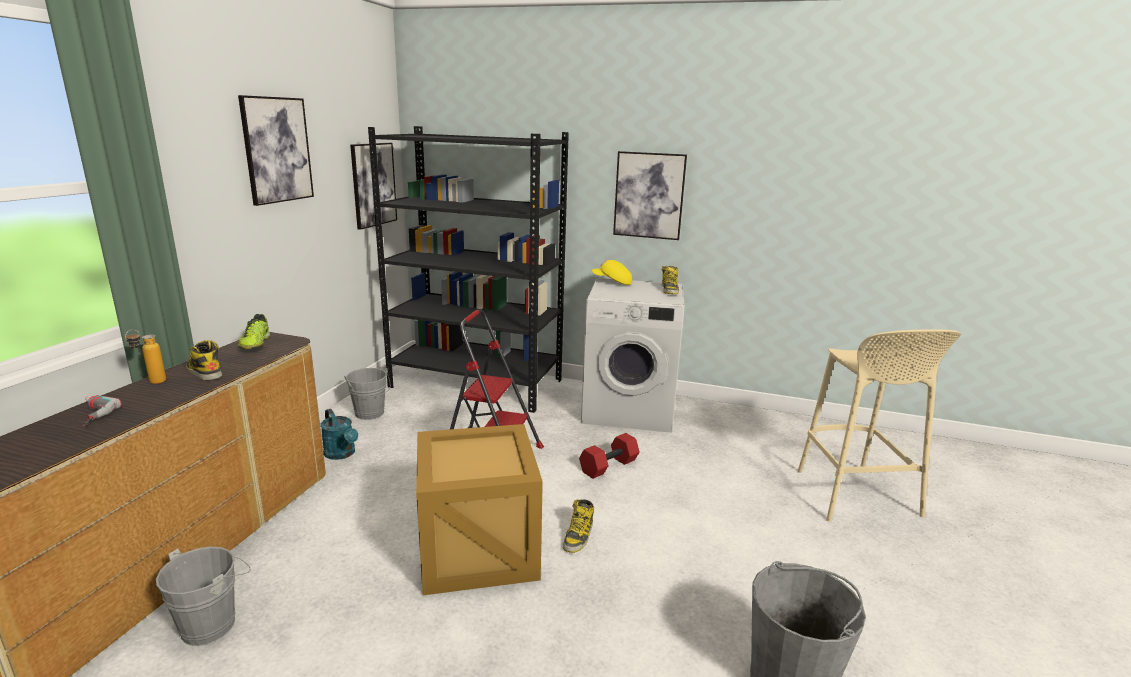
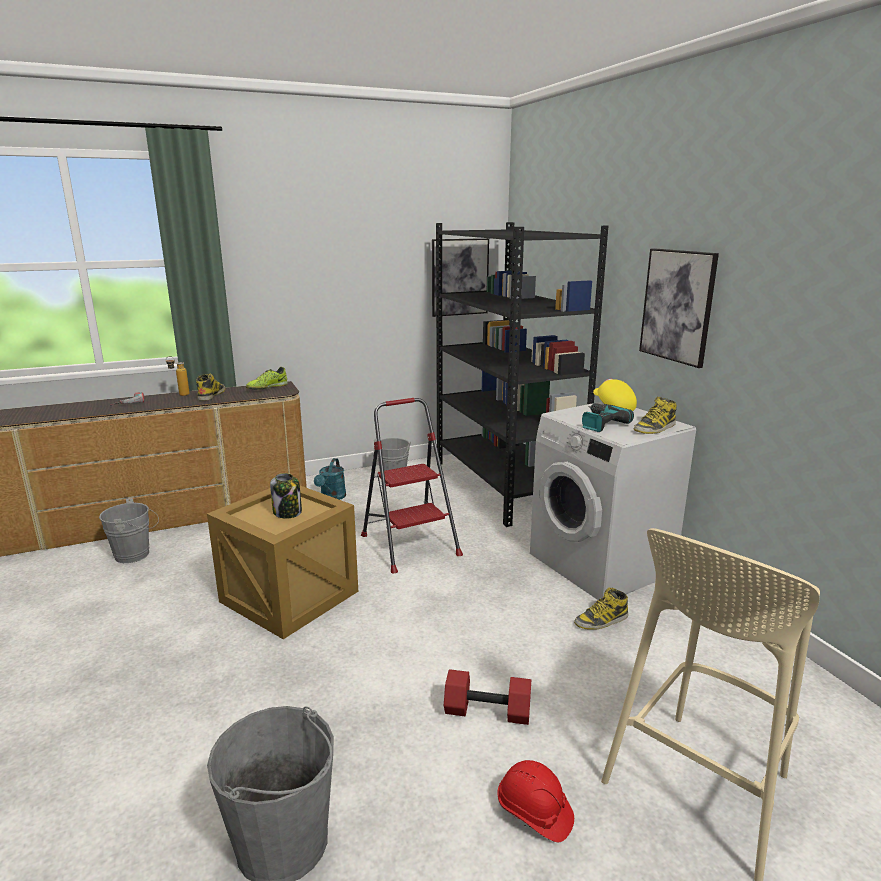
camera: 50 degrees right, 0 degrees up
picture [238,95,314,206] -> none
boot [563,499,594,553] -> boot moved to [574,588,628,630]
red dumbbell [579,433,640,479] -> red dumbbell moved to [444,669,531,725]
none -> jar [270,473,302,519]
none -> red hard hat [497,760,574,842]
none -> power drill [582,403,634,432]

